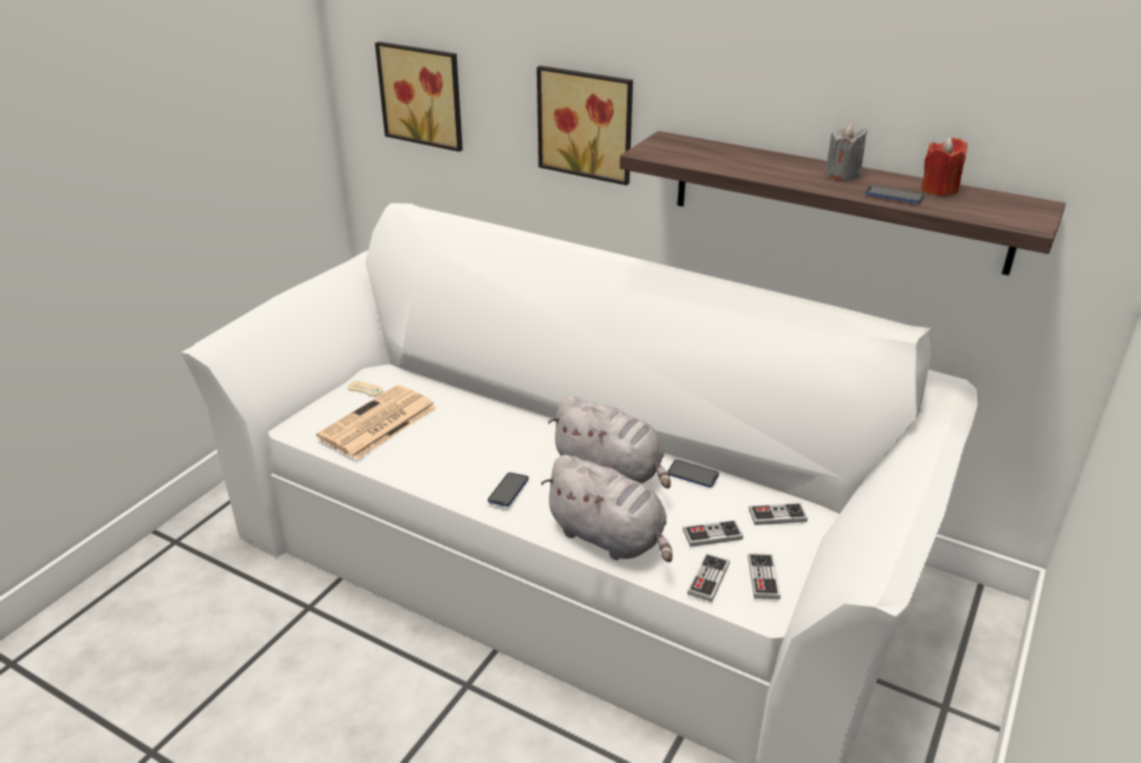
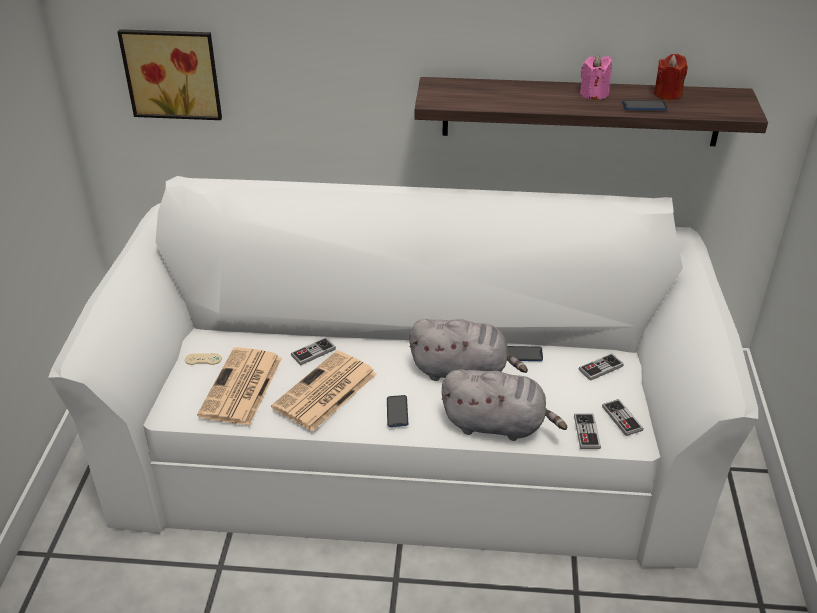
camera: 25 degrees left, 5 degrees up
picture [537,66,633,185] -> none
game controller [683,520,743,547] -> game controller moved to [291,337,336,365]
grey candle [825,124,867,181] -> pink candle [580,55,612,100]
none -> newspaper [271,351,377,431]

